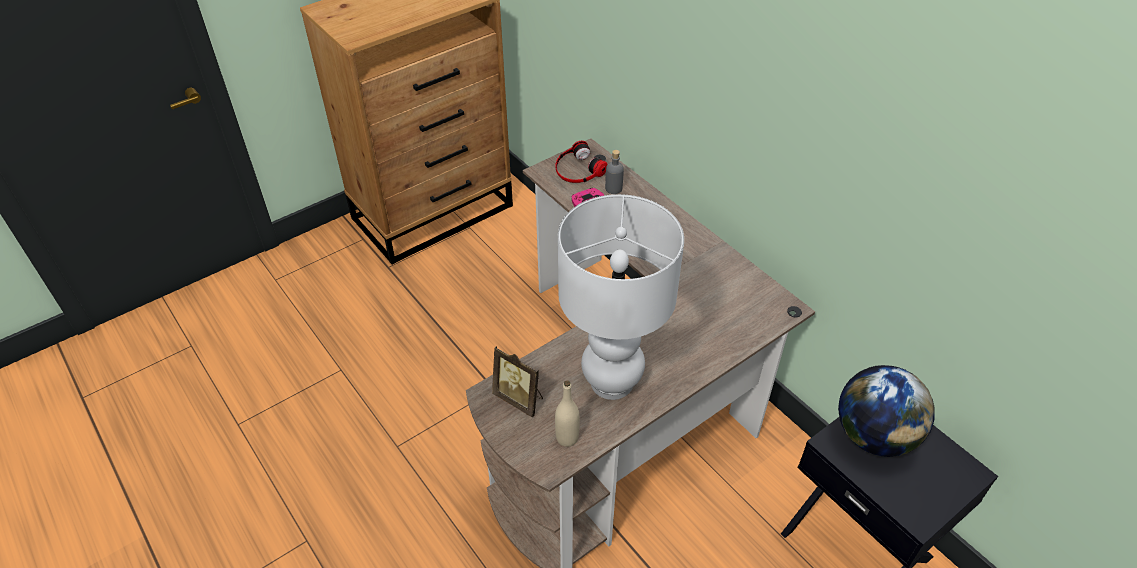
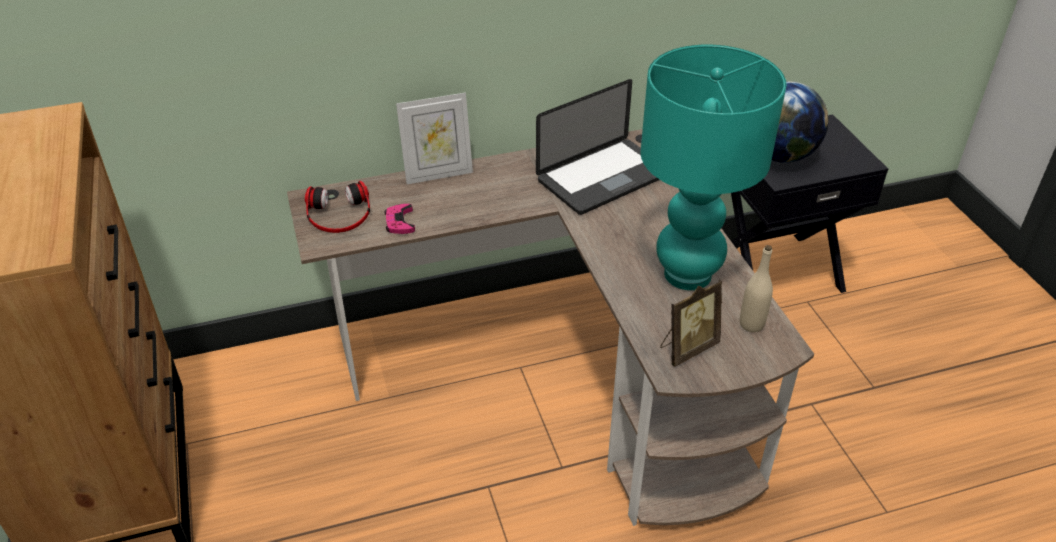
camera: 70 degrees left, 5 degrees down
white table lamp [558,194,684,400] -> turquoise table lamp [640,45,787,290]
grey bottle [605,150,624,194] -> none
none -> picture frame [396,92,473,184]
none -> laptop [536,79,660,215]

